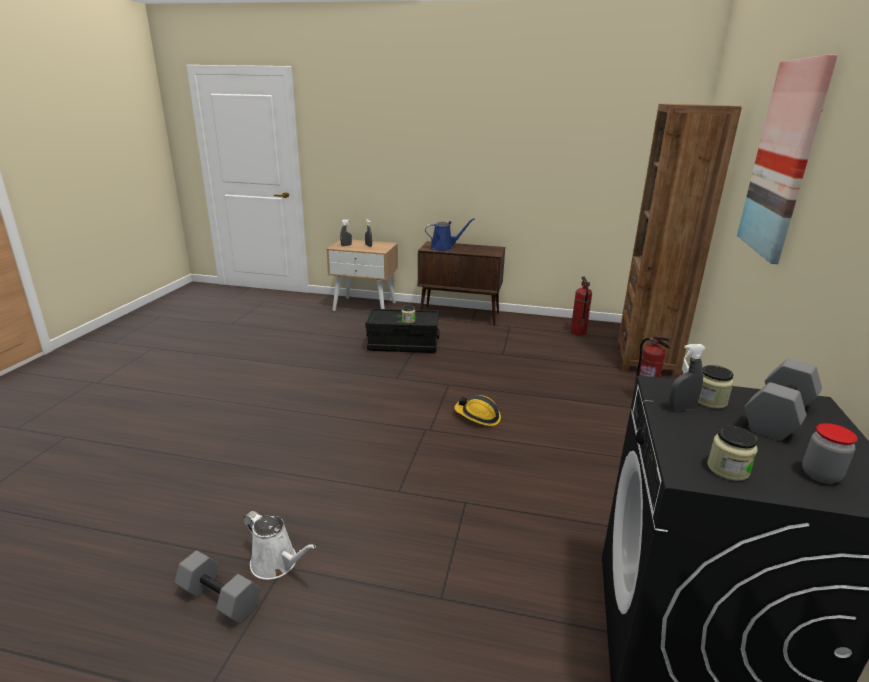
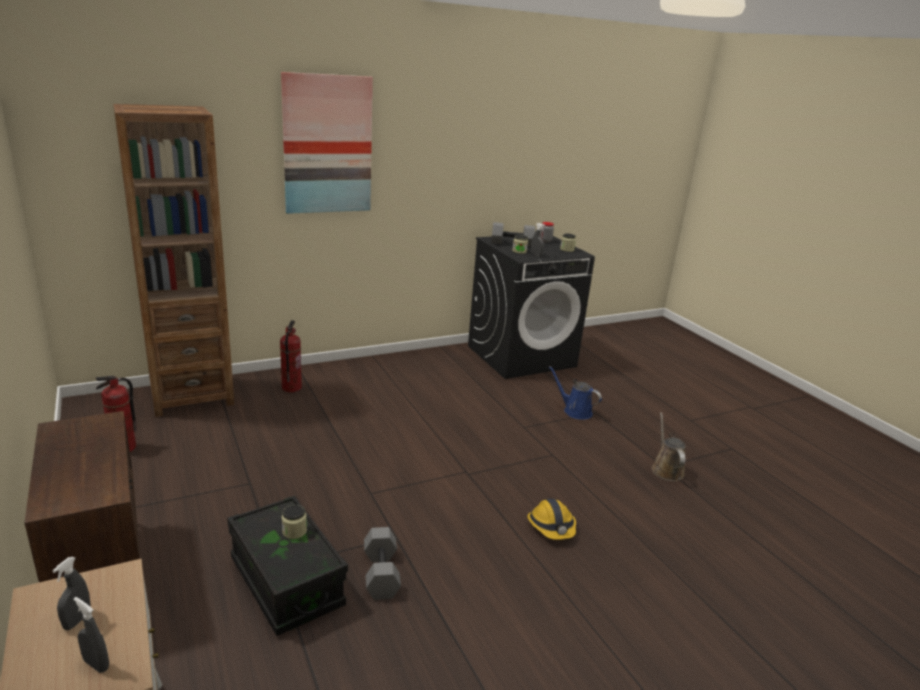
camera: 130 degrees left, 0 degrees up
grey dumbbell [174,550,261,624] -> grey dumbbell moved to [364,527,401,600]
white watering can [244,511,316,580] -> brown watering can [651,412,686,481]
blue watering can [425,218,475,251] -> blue watering can moved to [549,366,602,420]
hard hat [454,395,501,426] -> hard hat moved to [527,499,576,540]

